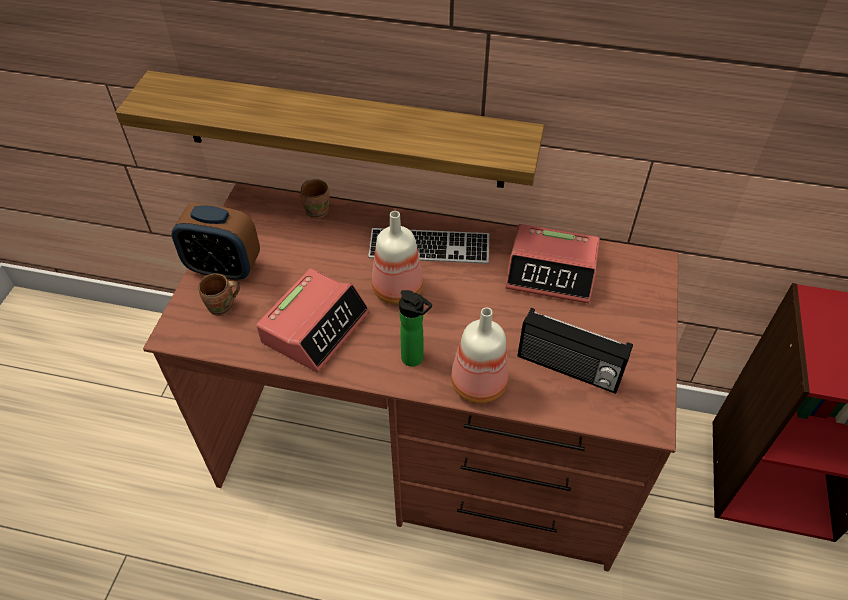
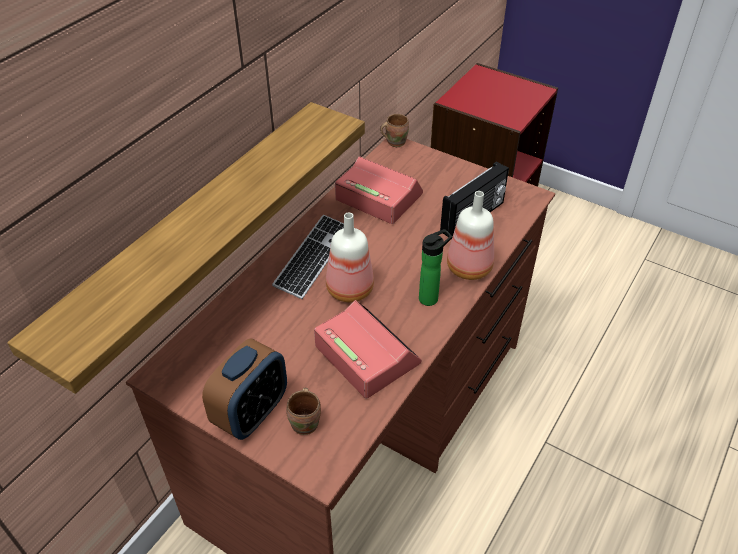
camera: 70 degrees left, 5 degrees down
brown mug [300,179,330,219] -> brown mug moved to [380,114,409,147]
alarm clock [505,224,600,303] -> alarm clock turned 90 degrees counterclockwise [335,156,423,224]

